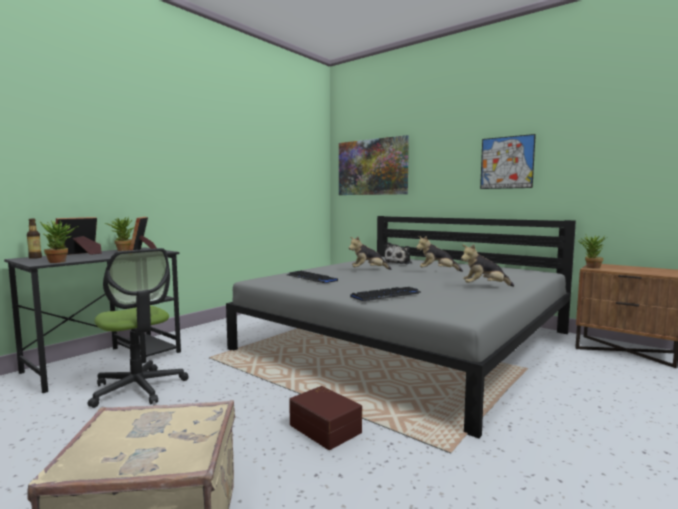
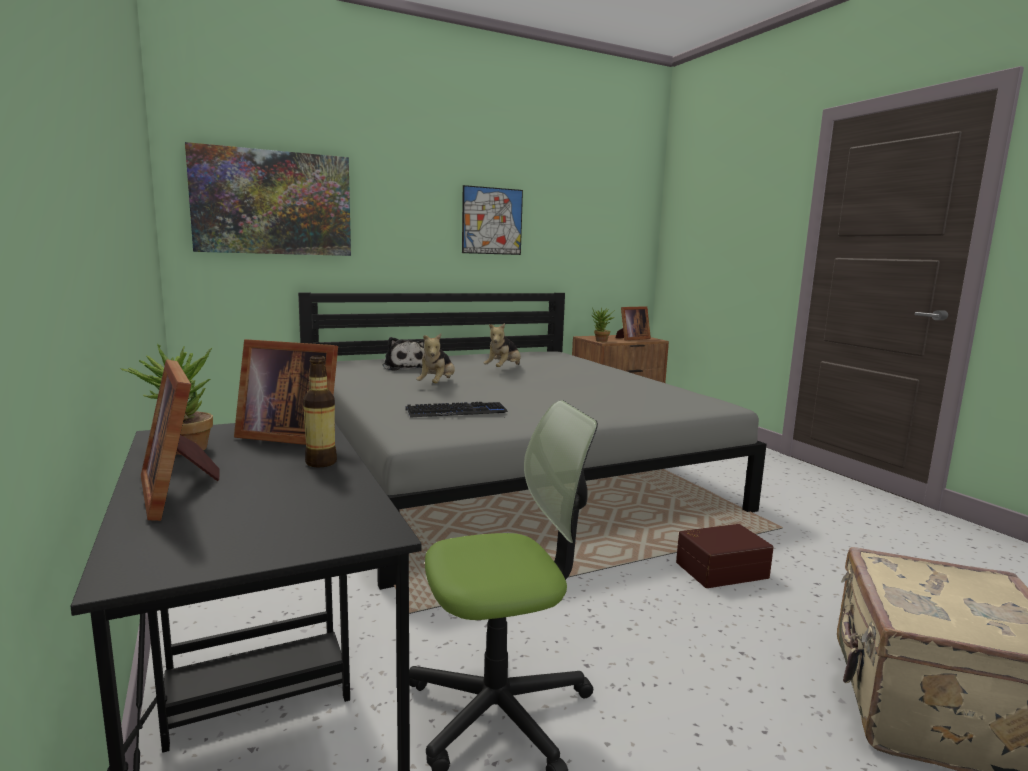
camera: 65 degrees left, 5 degrees up
bottle [27,219,42,259] -> bottle moved to [303,355,337,467]
potted plant [40,220,78,263] -> none
keyboard [350,287,422,301] -> none
plush toy [461,244,514,287] -> none
none -> picture frame [615,306,651,340]

